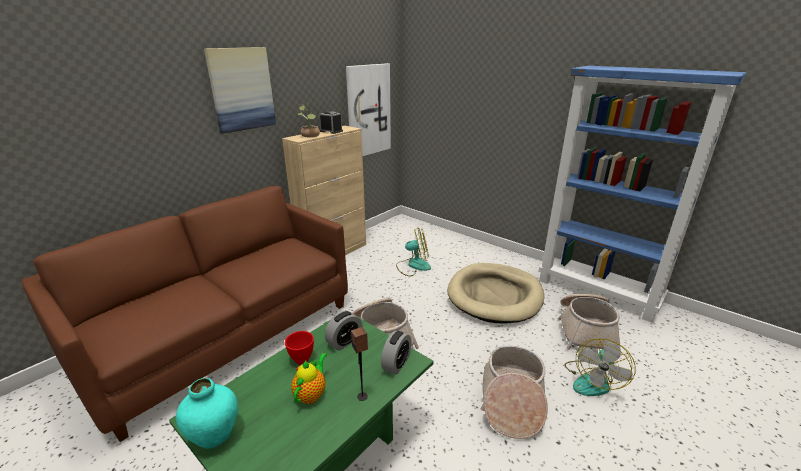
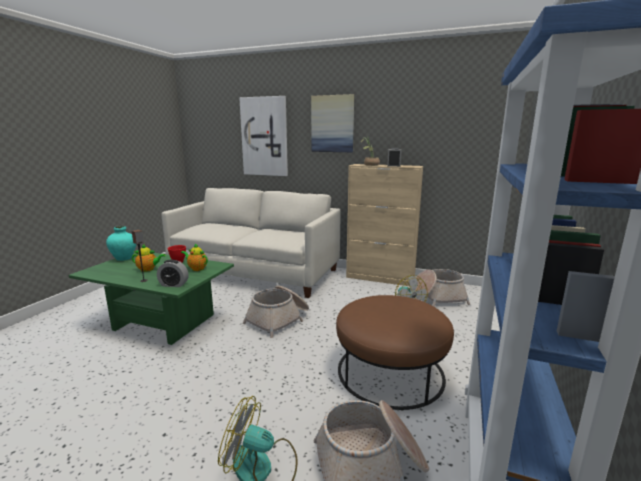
camera: 70 degrees right, 10 degrees down
brown sofa [22,186,348,442] -> white sofa [162,188,340,298]
alarm clock [325,311,362,351] -> teapot [181,243,208,271]
picture [346,63,391,156] -> picture moved to [239,96,288,176]
beige dog bed [448,263,544,323] -> brown ottoman [336,295,454,410]
basket [481,346,548,439] -> basket moved to [409,269,470,307]

